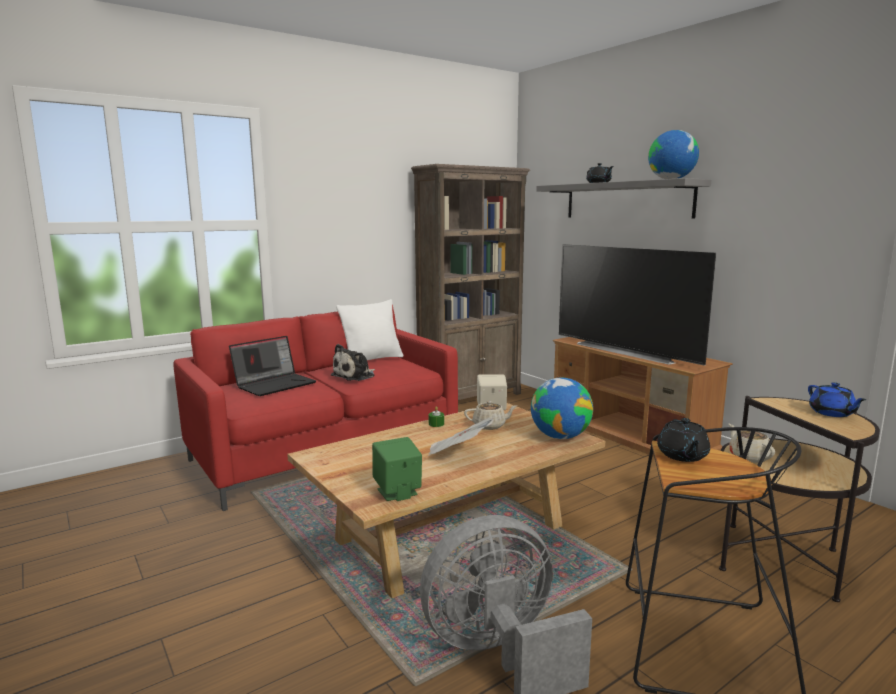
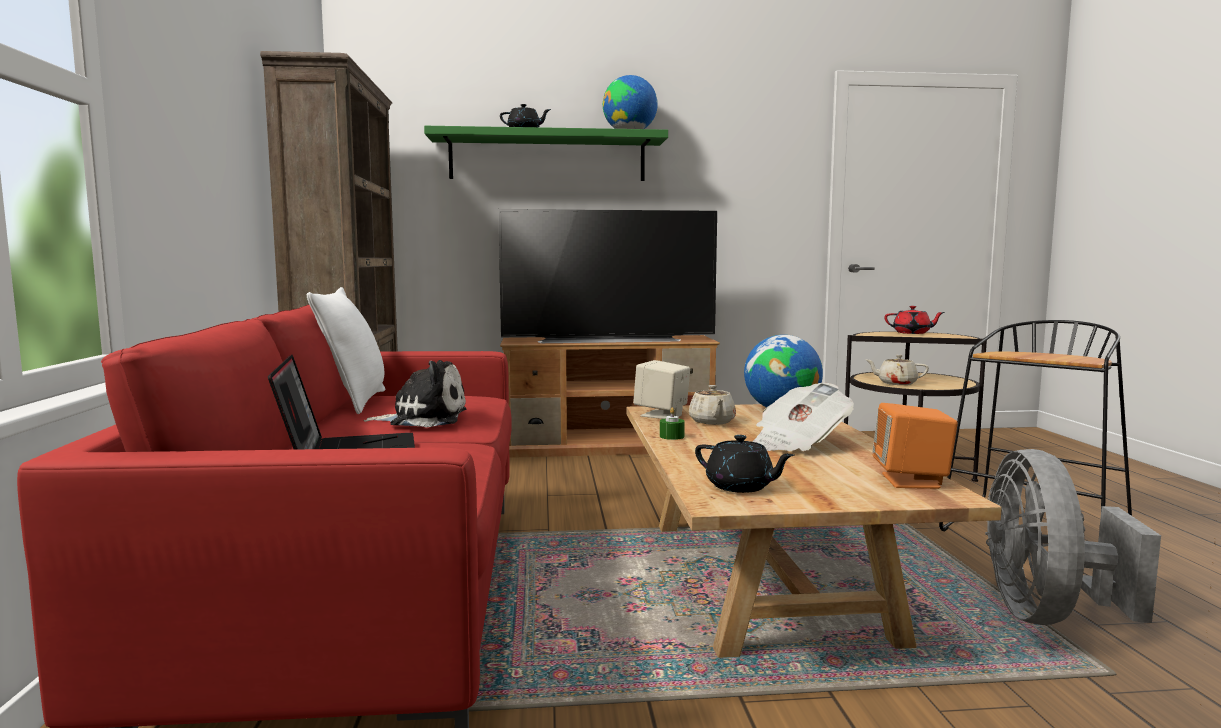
camera: 60 degrees left, 5 degrees down
plush toy [330,344,375,381] -> plush toy turned 75 degrees counterclockwise [363,360,467,427]
green speaker [372,437,422,501] -> orange speaker [872,403,958,489]
beige teapot [464,401,517,430] -> beige teapot turned 150 degrees clockwise [689,385,736,425]
grey shelf [536,178,711,219] -> green shelf [424,126,668,181]
black teapot [657,418,710,462] -> black teapot moved to [695,435,794,493]
blue teapot [808,382,866,417] -> red teapot [884,306,945,334]

